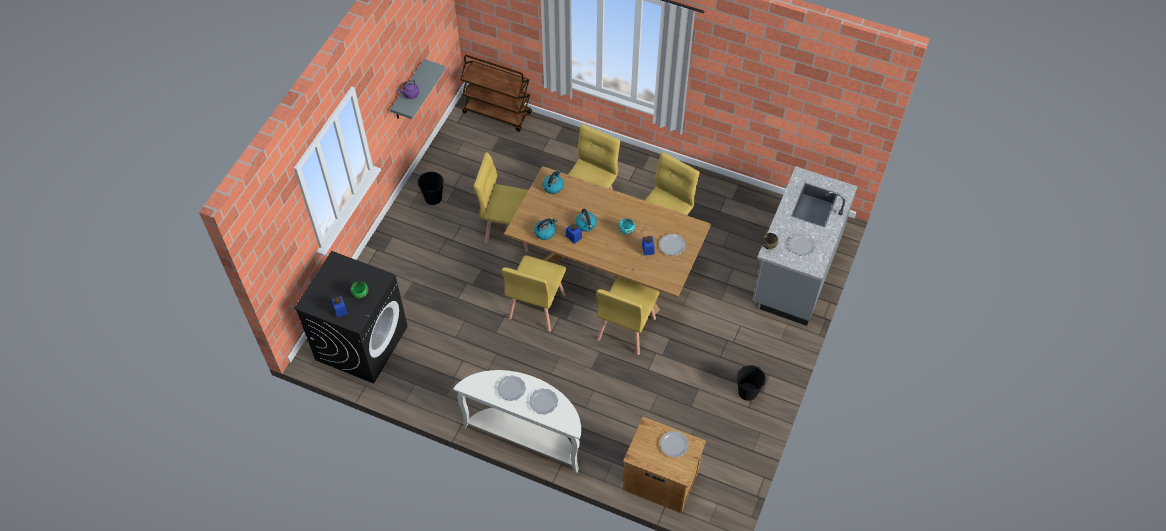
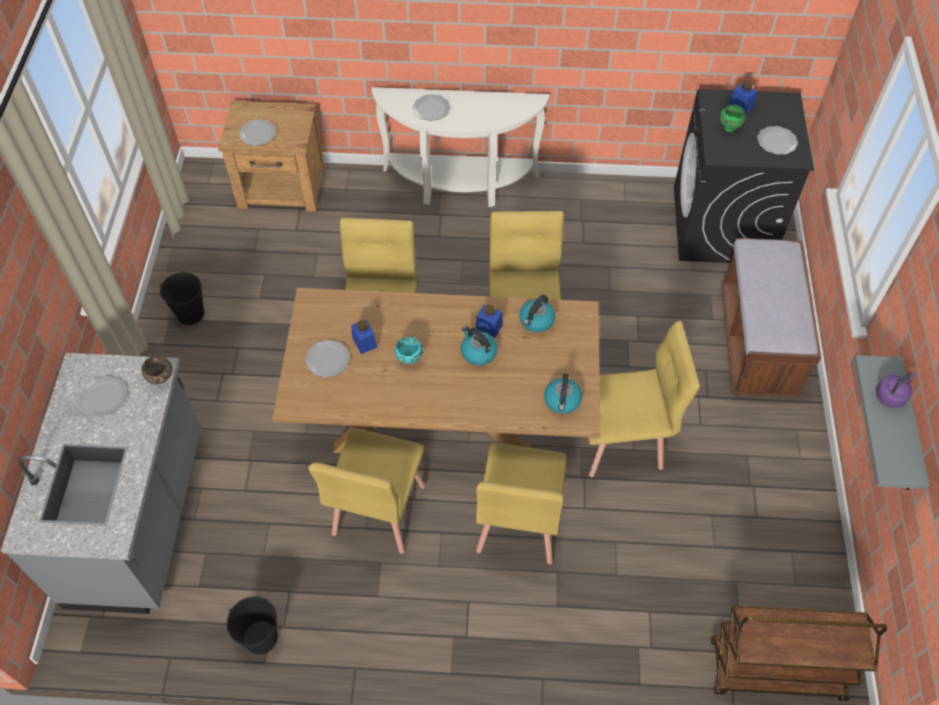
camera: 160 degrees right, 0 degrees up
black bucket [417,172,443,205] -> black bucket moved to [227,596,278,654]
plate [497,375,526,401] -> plate moved to [757,126,798,155]
none -> brown bench [721,238,821,397]

